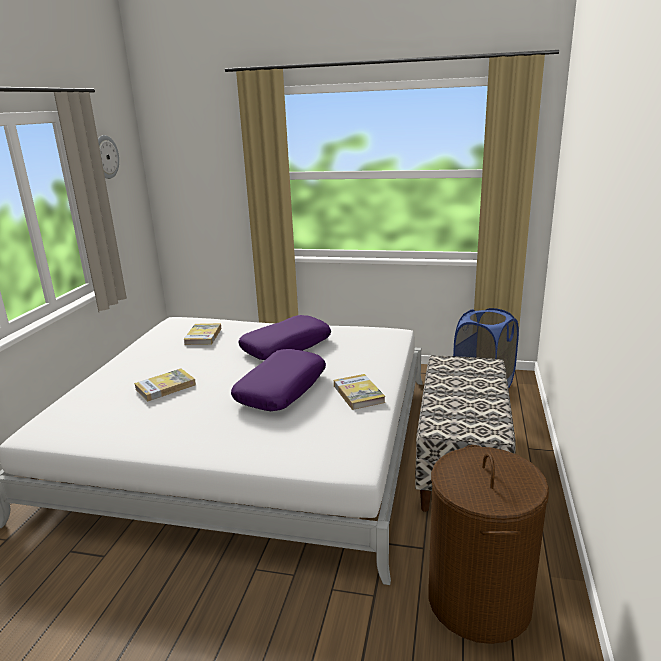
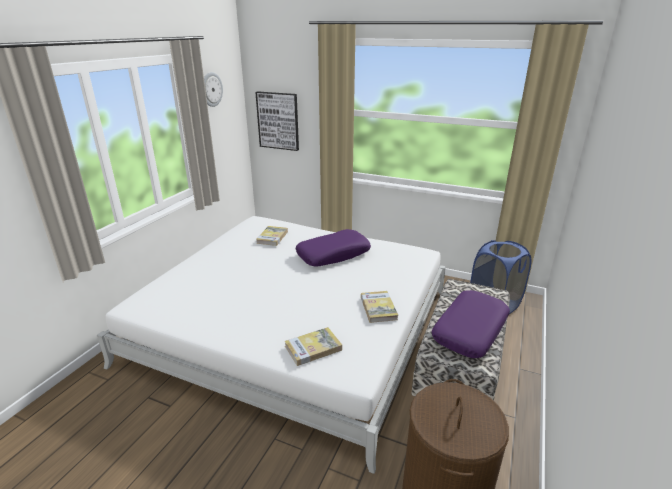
camera: 10 degrees right, 5 degrees up
book [134,368,196,401] -> book moved to [285,327,342,366]
purple pillow [231,349,326,411] -> purple pillow moved to [432,290,510,358]
none -> picture [255,91,299,151]

